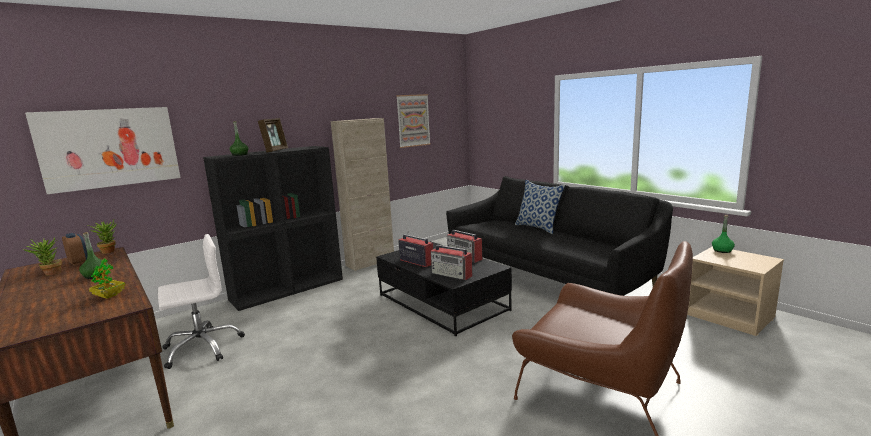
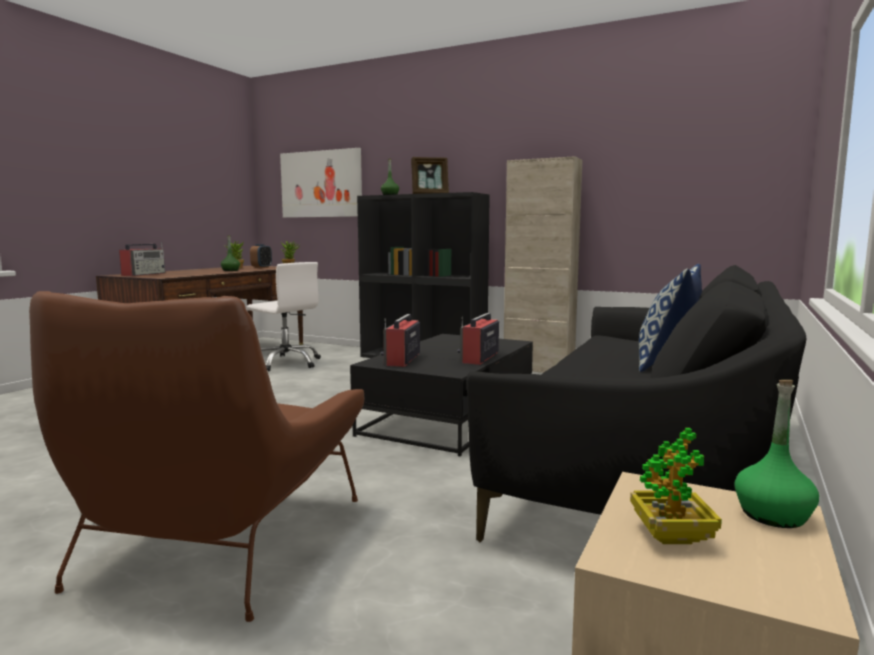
camera: 65 degrees right, 5 degrees down
potted plant [89,259,126,299] -> potted plant moved to [630,428,722,544]
picture [396,94,431,148] -> none
radio [398,231,434,267] -> radio moved to [119,242,165,276]

